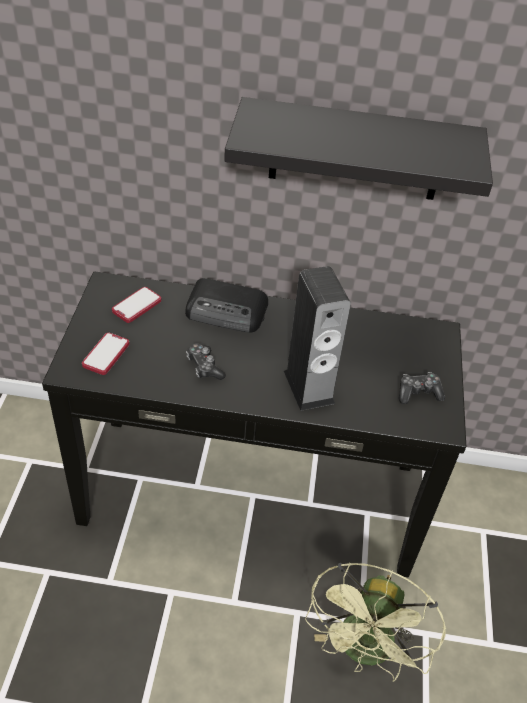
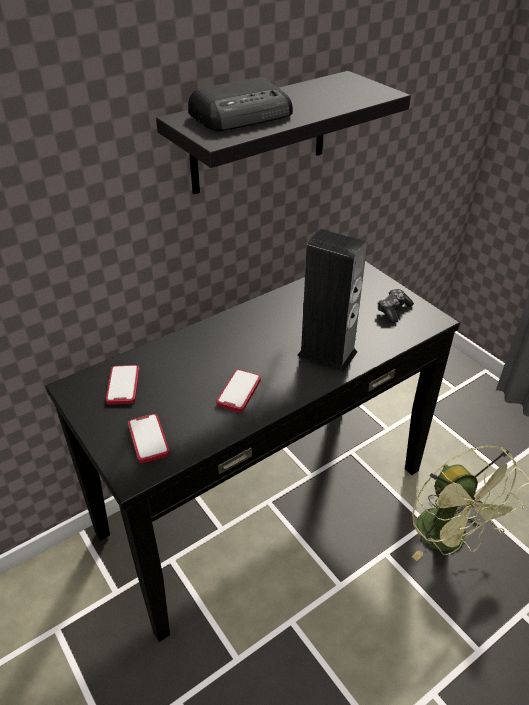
camera: 40 degrees left, 5 degrees down
radio [185,278,268,333] -> radio moved to [188,77,293,131]
game controller [186,343,226,380] -> phone [217,369,261,412]

